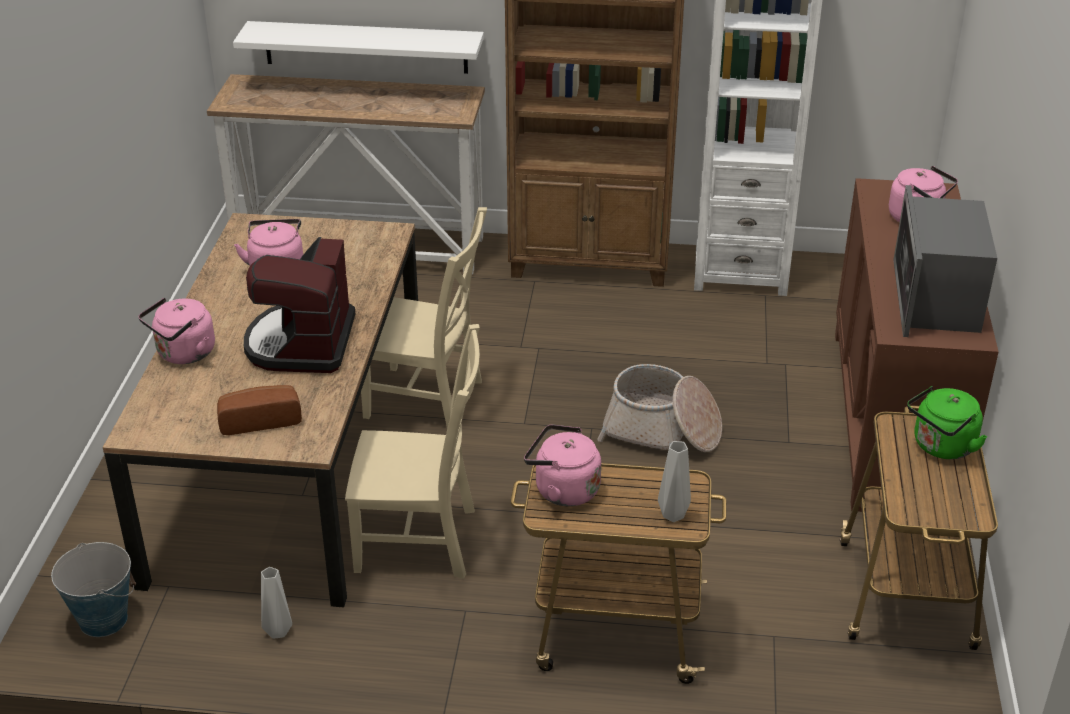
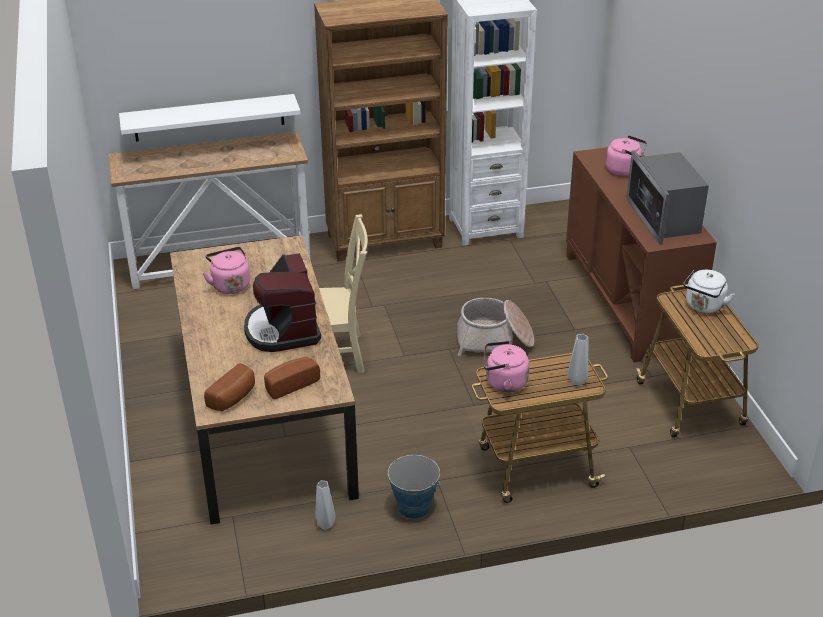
camera: 20 degrees left, 0 degrees up
bucket [51,542,136,637] -> bucket moved to [388,455,441,519]
pink kettle [138,298,215,364] -> none
beige chair [345,324,480,579] -> none
green kettle [907,386,987,459] -> white kettle [683,270,735,313]
none -> bread [204,363,255,411]

